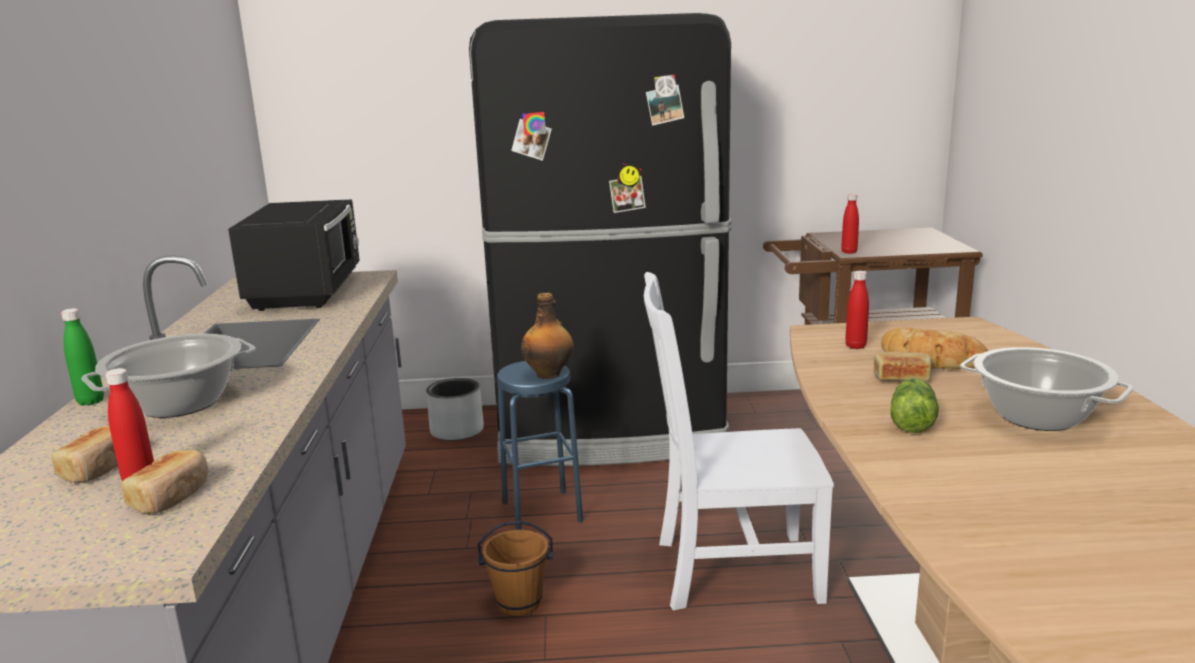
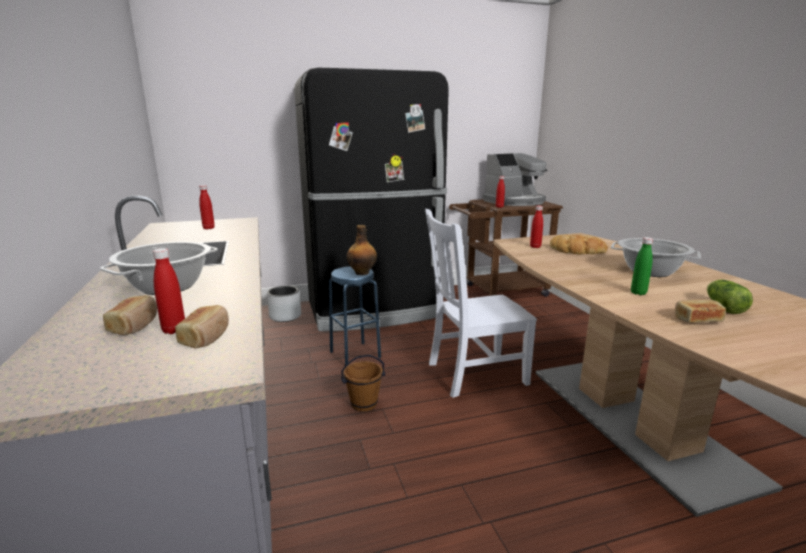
camera: 15 degrees left, 0 degrees up
green bottle [61,308,104,406] -> green bottle moved to [631,237,653,295]
black microwave [228,199,360,311] -> red bottle [199,185,215,229]
bread [874,351,932,381] -> bread moved to [675,299,726,323]
lettuce [890,378,939,433] -> lettuce moved to [707,279,753,314]
none -> coffee machine [482,153,547,206]

